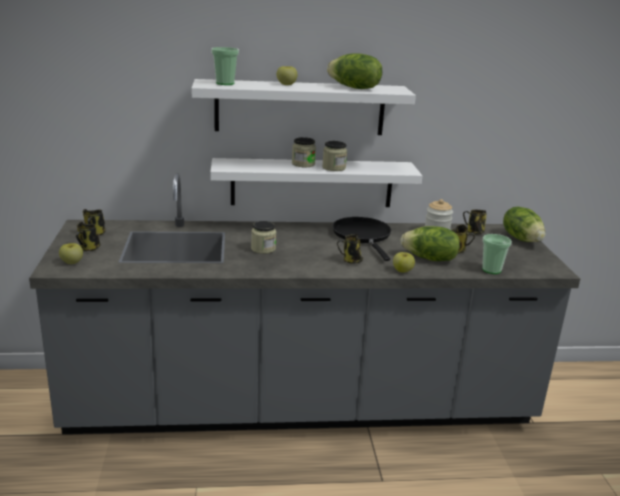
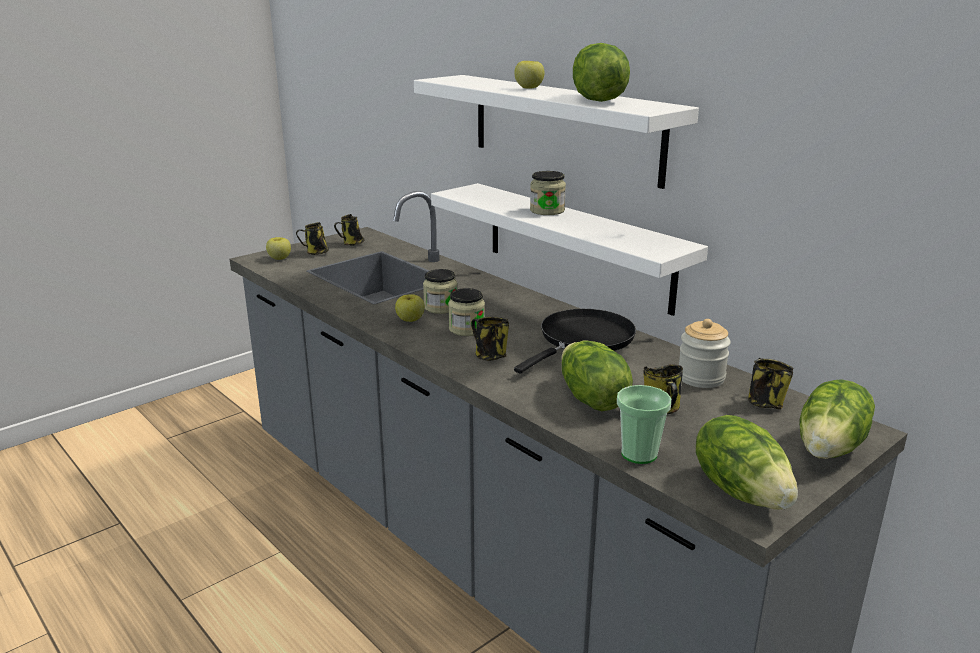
camera: 55 degrees right, 0 degrees up
cup [211,47,239,85] -> none
jar [322,141,347,171] -> jar moved to [448,288,485,336]
apple [393,252,415,273] -> apple moved to [395,294,425,322]
none -> lettuce [696,415,798,510]

